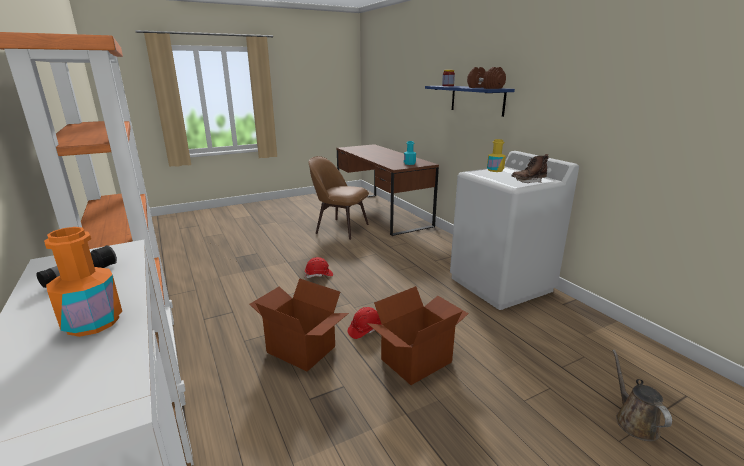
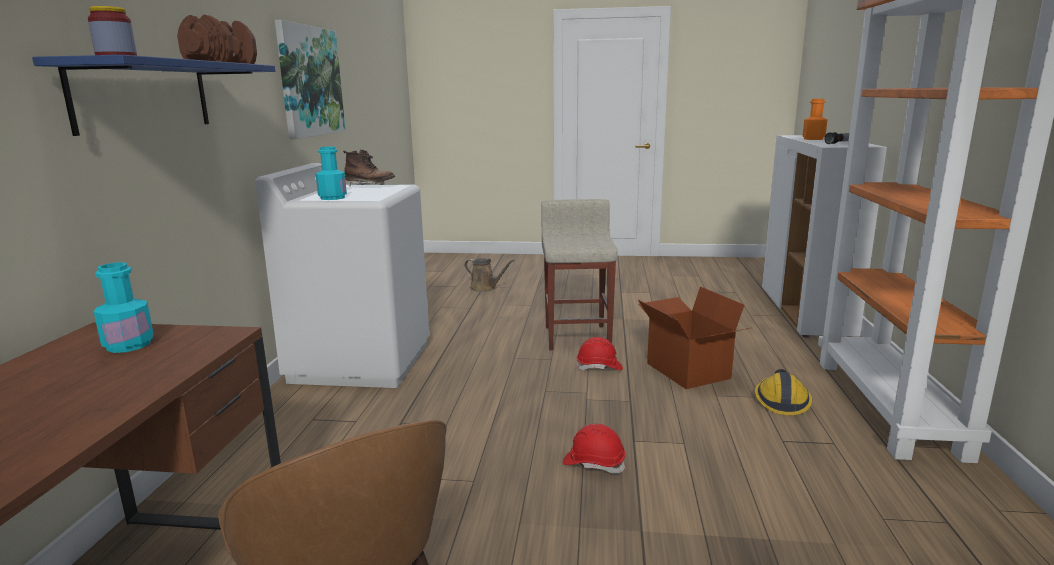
camera: 145 degrees left, 5 degrees down
cardboard box [367,286,469,385] -> beige stool [541,199,618,350]
yellow bottle [487,139,506,172] -> turquoise bottle [316,147,347,200]
brown watering can [612,350,672,441] -> brown watering can turned 90 degrees counterclockwise [464,258,514,292]
none -> picture [275,20,345,139]
none -> hard hat [755,369,812,415]

